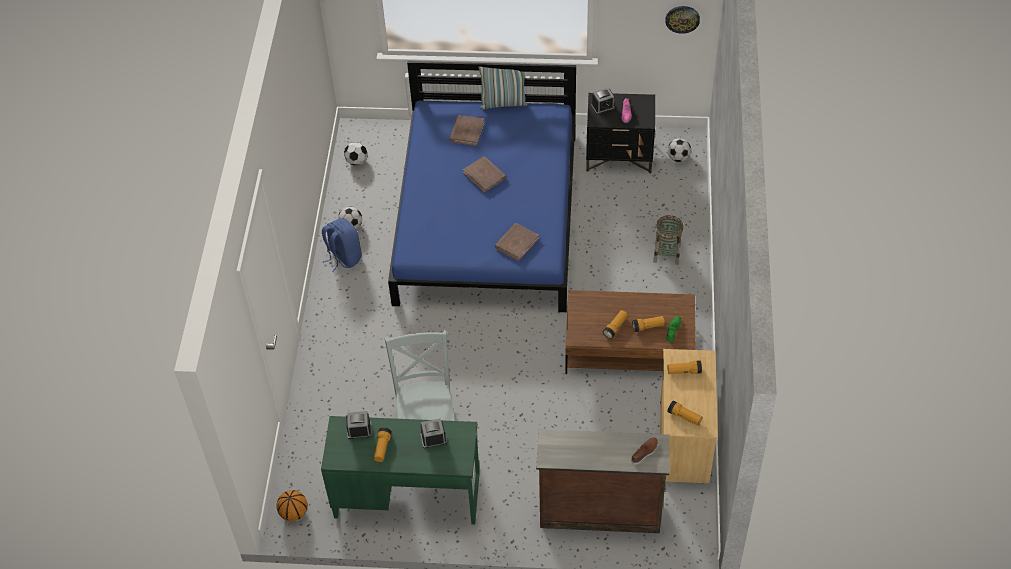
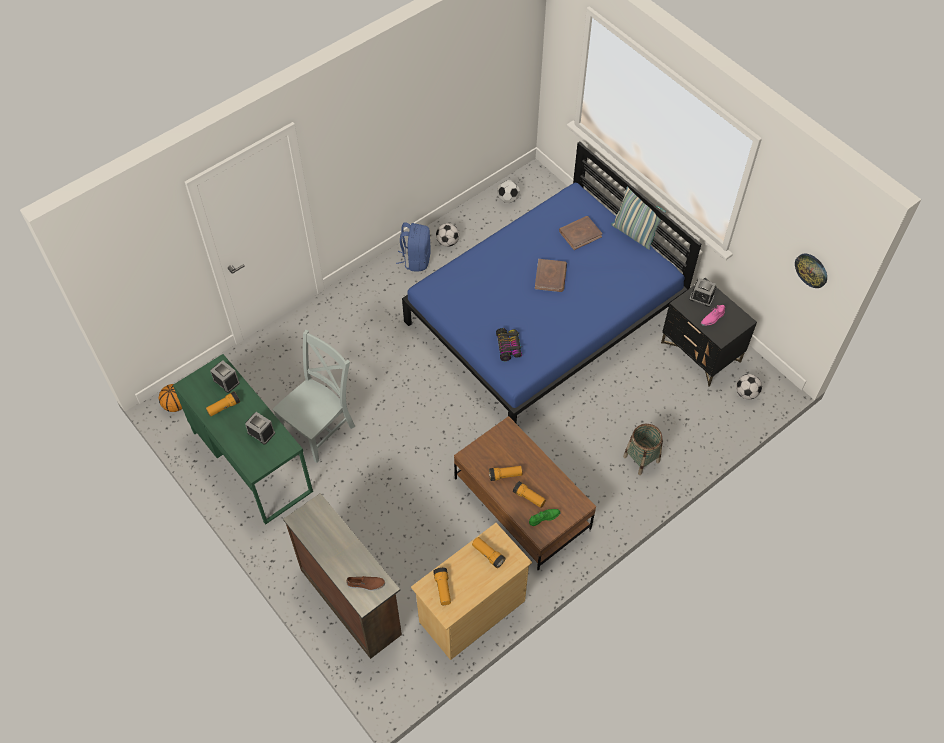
camera: 45 degrees right, 5 degrees up
brown book [495,223,539,261] -> toy car [496,328,522,361]

